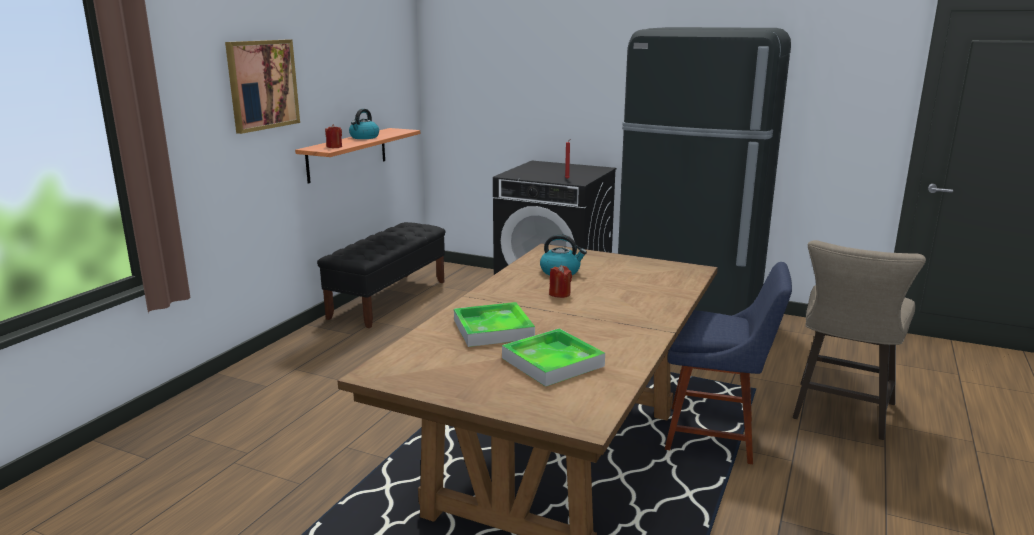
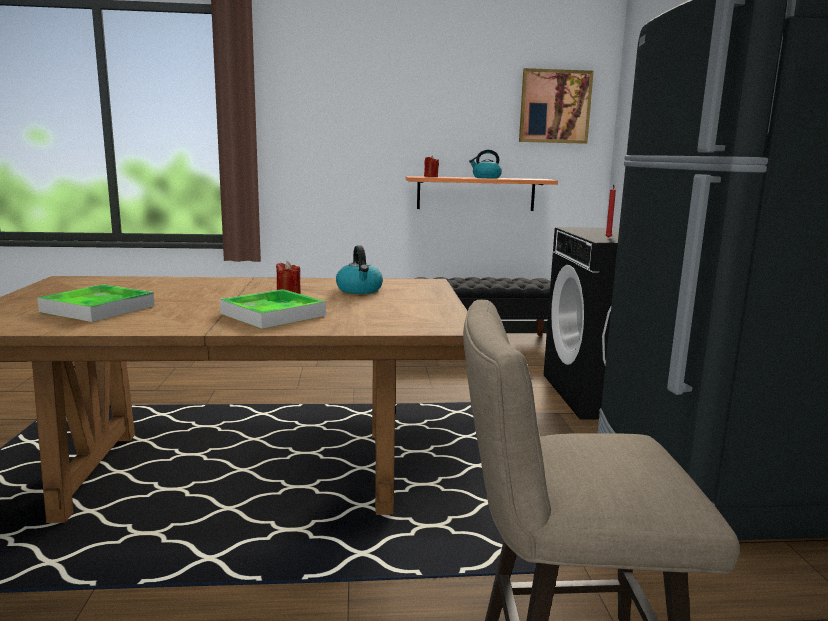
camera: 60 degrees right, 5 degrees down
picture [225,39,300,134] -> picture moved to [519,68,594,144]
tray [454,302,535,347] -> tray moved to [220,289,326,329]
blue chair [665,262,792,464] -> none

